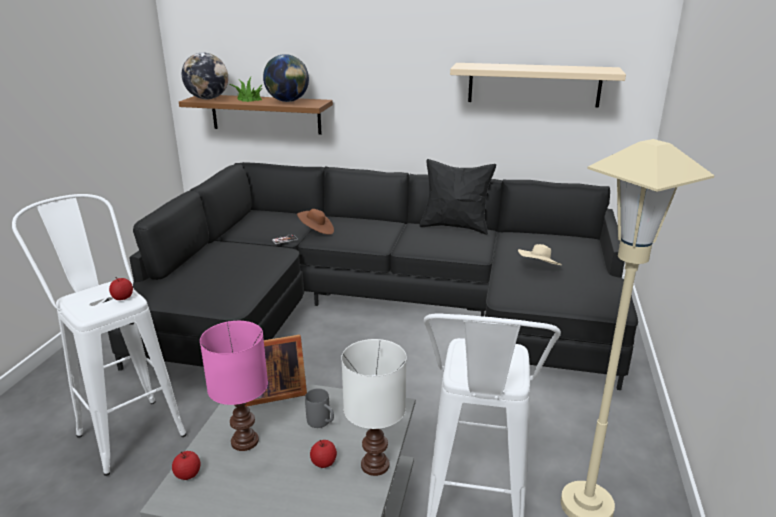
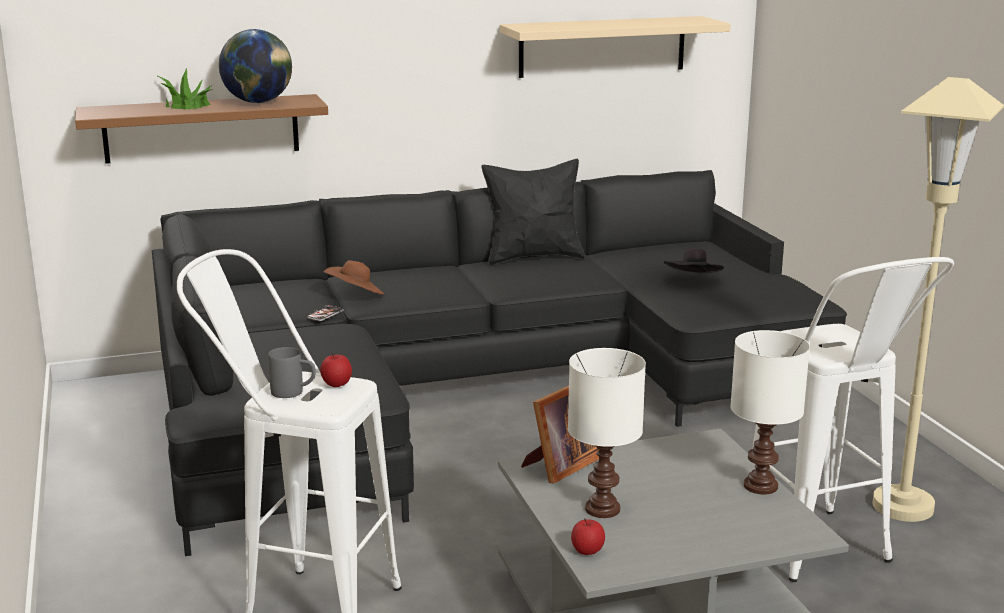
camera: 30 degrees left, 5 degrees down
globe [182,52,228,99] -> none
pink table lamp [200,321,268,451] -> white table lamp [568,348,646,518]
grey mug [305,388,334,428] -> grey mug moved to [268,347,316,398]
apple [310,440,337,468] -> none
beige hat [518,244,562,265] -> black hat [664,248,724,274]

